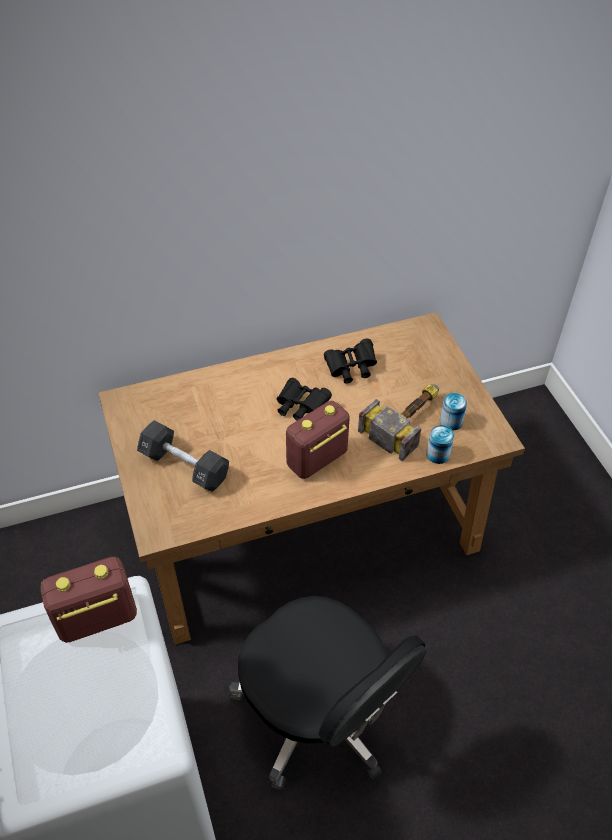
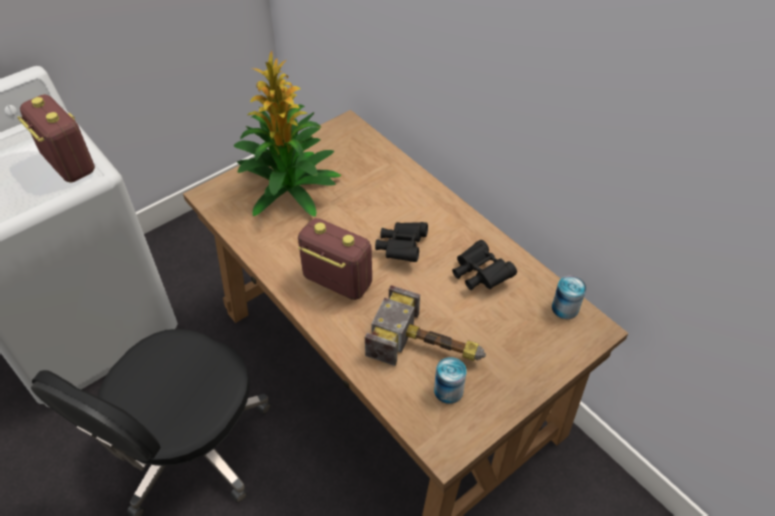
camera: 70 degrees right, 0 degrees up
black dumbbell [137,420,229,492] -> potted plant [234,51,341,217]
can [426,425,454,464] -> can moved to [552,276,586,319]

